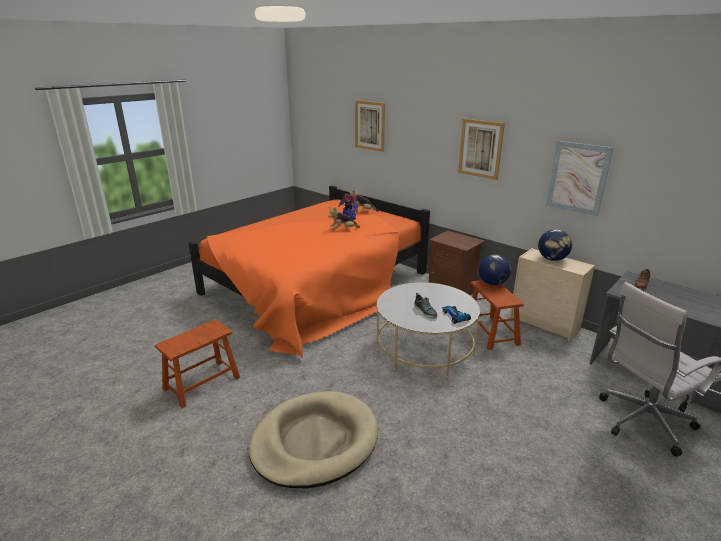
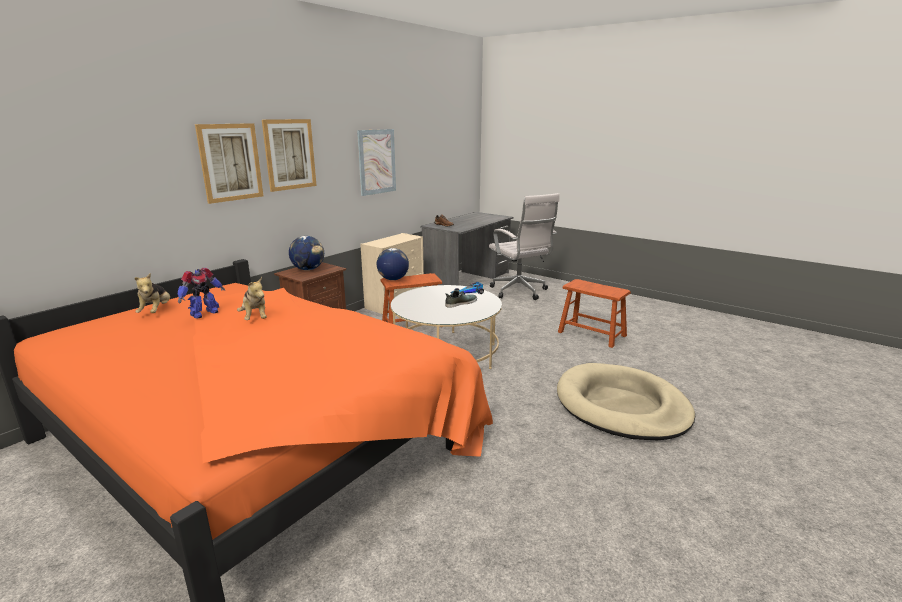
camera: 95 degrees left, 5 degrees down
brown stool [155,320,240,408] -> brown stool moved to [558,279,631,348]
picture [355,100,385,152] -> picture moved to [195,123,263,204]
globe [538,229,572,261] -> globe moved to [289,236,324,270]

